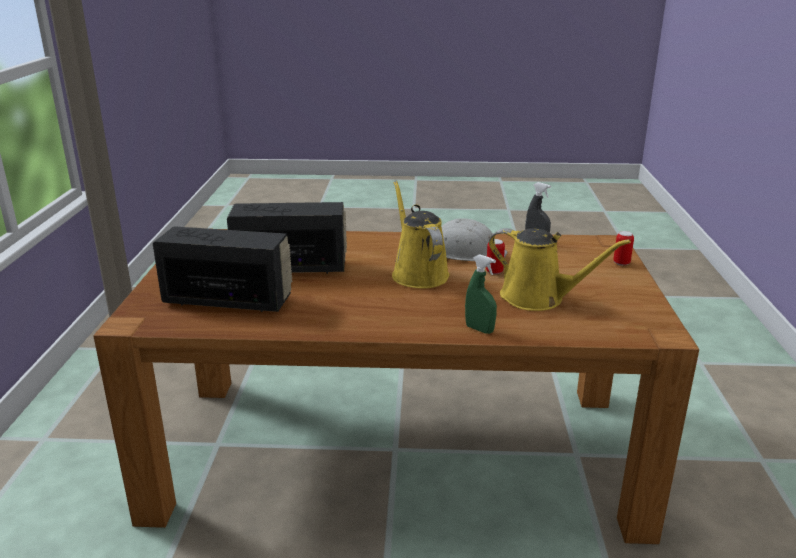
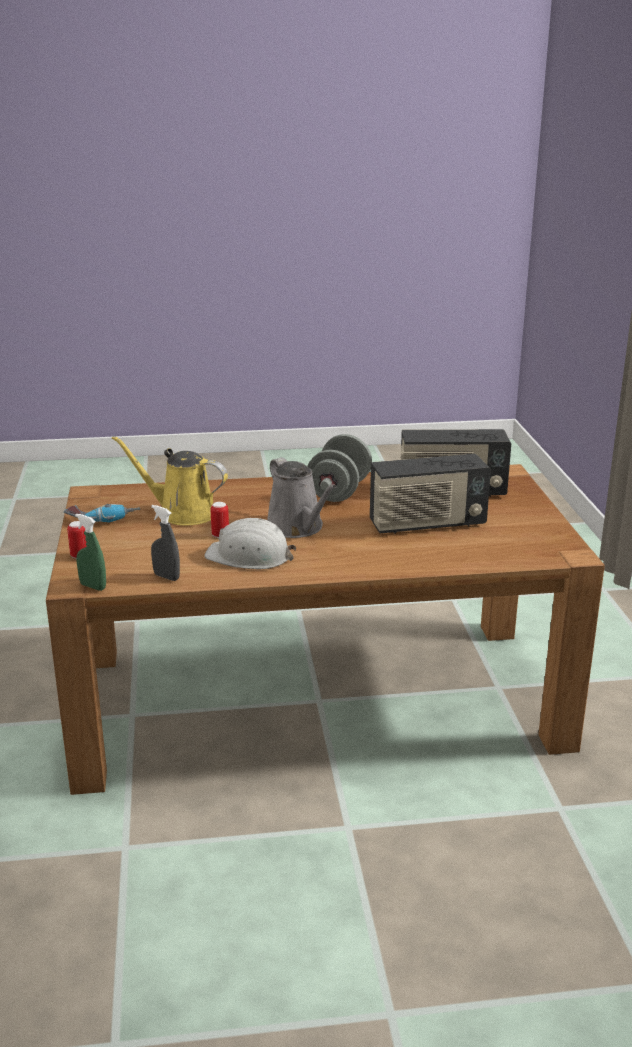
camera: 170 degrees right, 0 degrees up
yellow watering can [392,181,450,289] -> grey watering can [267,457,337,538]
green spray bottle [465,254,497,334] -> green spray bottle moved to [75,514,106,591]
none -> power drill [64,504,140,523]
none -> grey dumbbell [307,434,372,502]

